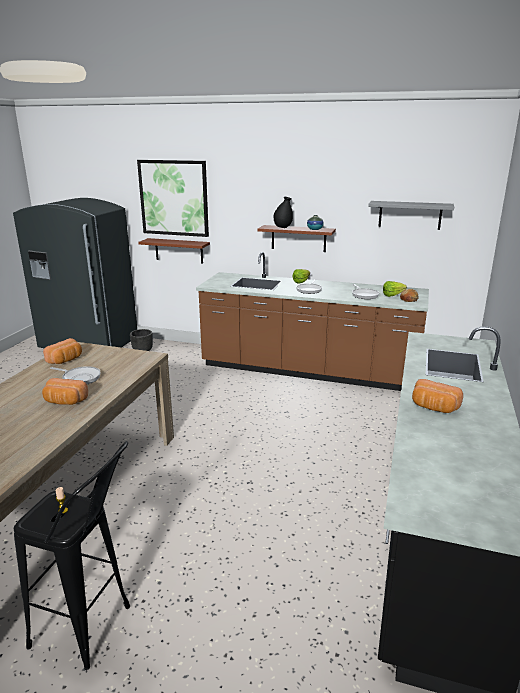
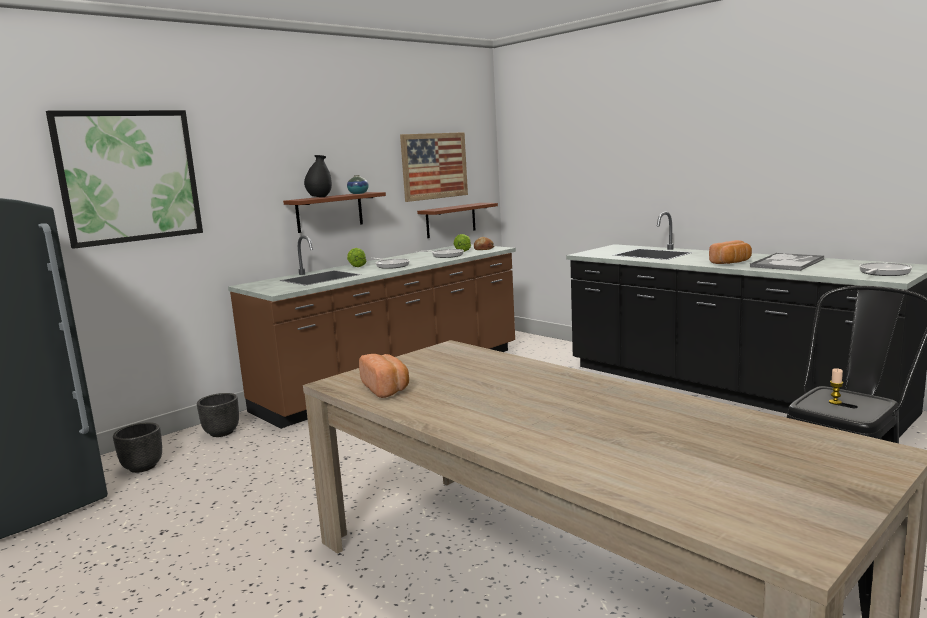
camera: 60 degrees left, 10 degrees down
bread [42,378,88,405] -> none
frying pan [50,366,101,384] -> frying pan moved to [859,262,912,276]
brown shelf [138,238,210,263] -> brown shelf moved to [417,203,498,238]
grey shelf [368,201,454,230] -> picture [400,132,468,202]
none -> black planter [197,393,239,437]
none -> tray [750,253,824,271]

